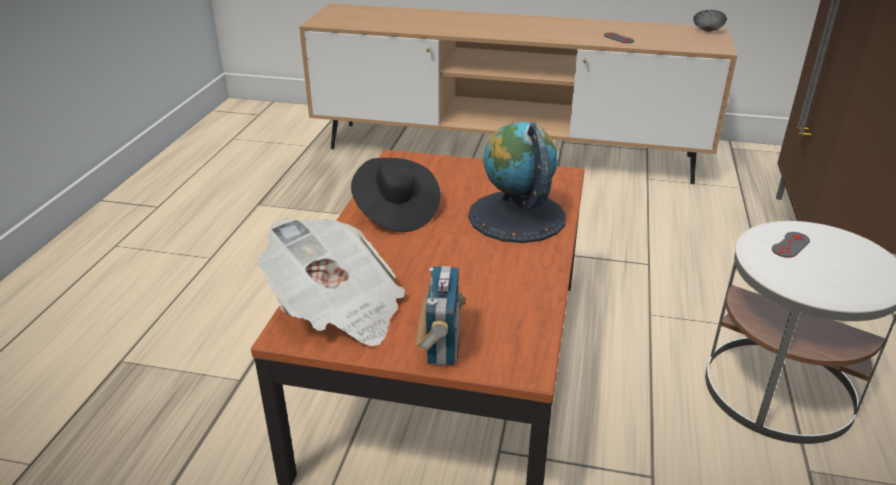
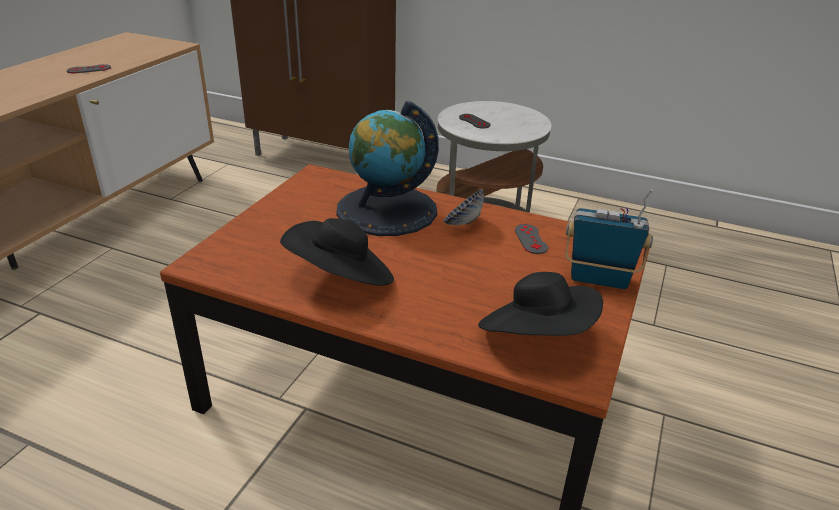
camera: 80 degrees left, 0 degrees up
newspaper [258,218,405,346] -> black hat [478,272,603,336]
bowl [693,9,727,32] -> bowl moved to [443,189,484,225]
none -> grey game controller [515,224,548,254]

